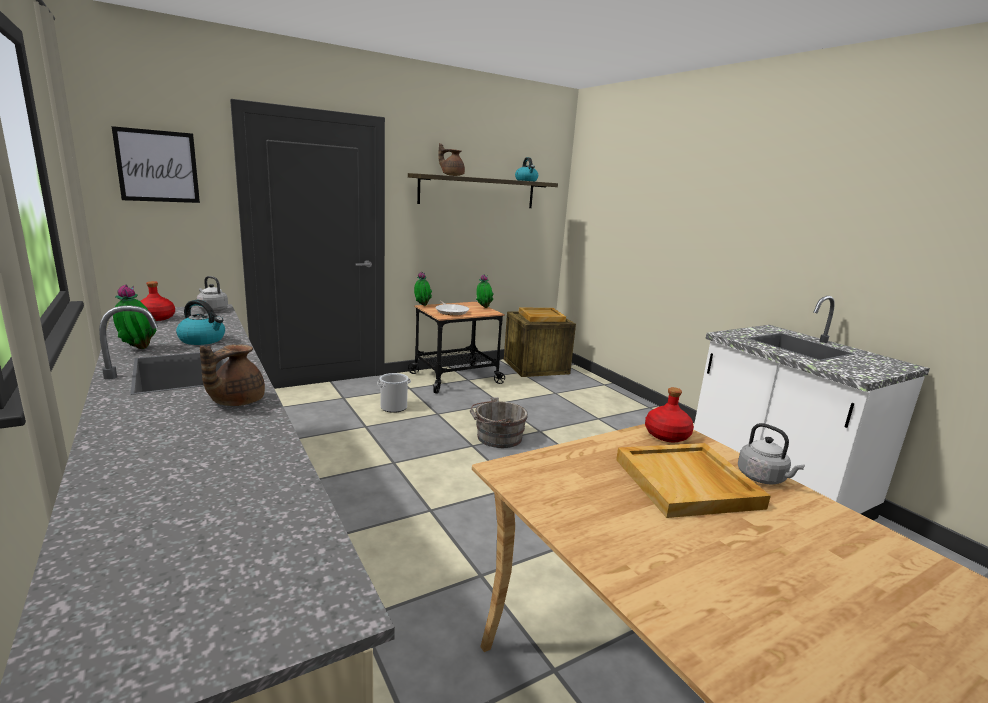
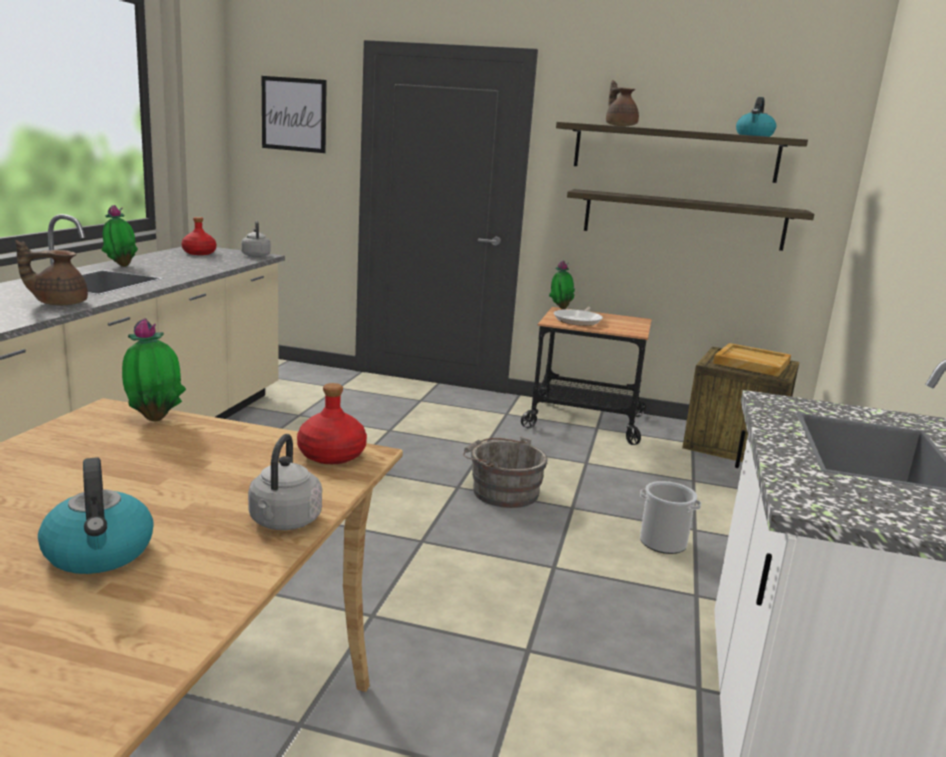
camera: 45 degrees right, 0 degrees up
kettle [176,300,225,345] -> kettle moved to [38,457,154,574]
bucket [377,373,411,413] -> bucket moved to [640,481,701,554]
potted plant [476,274,494,308] -> potted plant moved to [122,318,186,422]
beige tray [616,443,771,518] -> none
none -> shelf [567,189,814,251]

